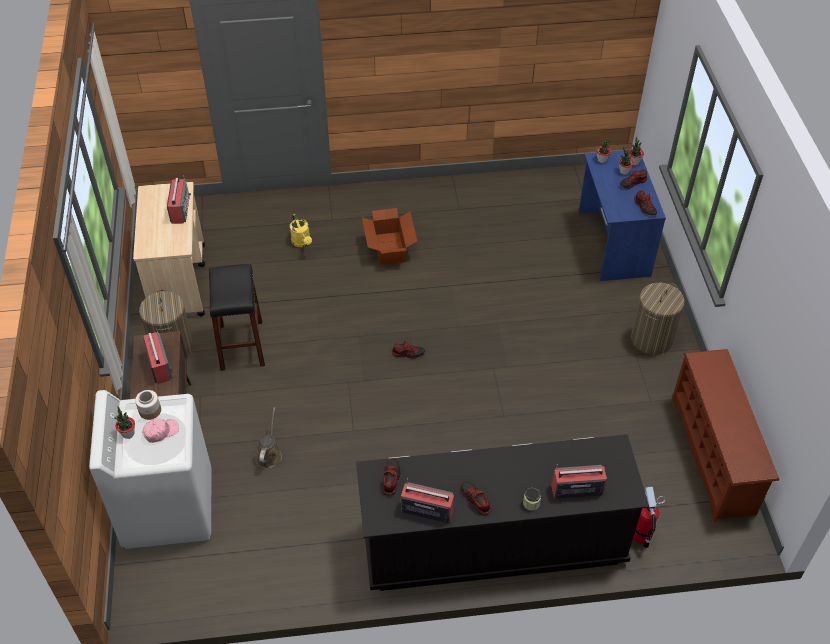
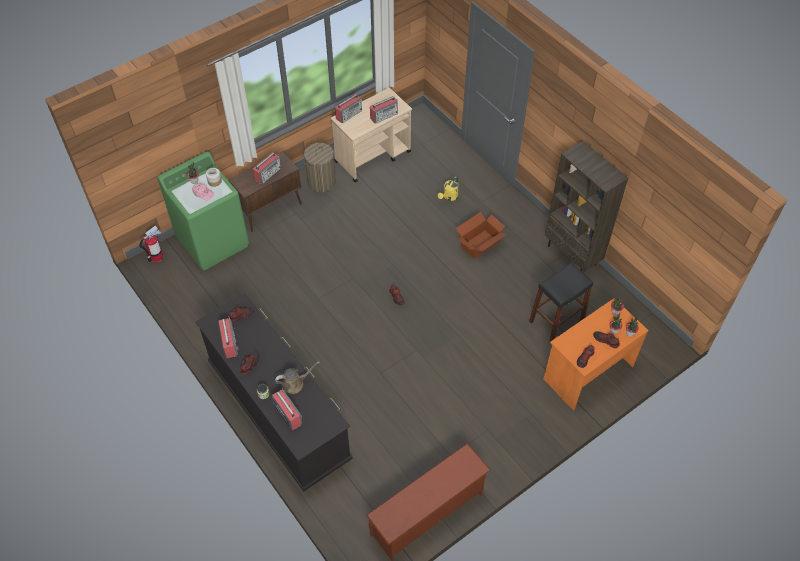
camera: 60 degrees right, 5 degrees up
white washing machine [89,390,211,549] -> green washing machine [157,151,249,270]
black stool [209,264,265,371] -> black stool moved to [529,263,593,342]
brown watering can [255,407,282,469] -> brown watering can moved to [275,361,320,394]
blue desk [578,150,666,281] -> orange desk [544,298,648,410]
laundry basket [631,283,685,355] -> none
fire extinguisher [633,487,666,548] -> fire extinguisher moved to [139,225,163,262]
none -> radio [335,94,362,123]
none -> brown bookcase [545,141,628,272]

